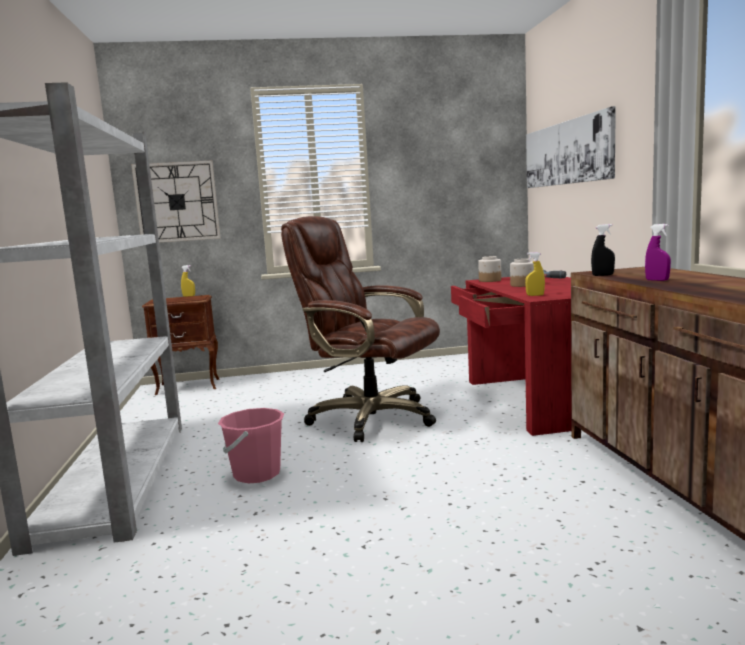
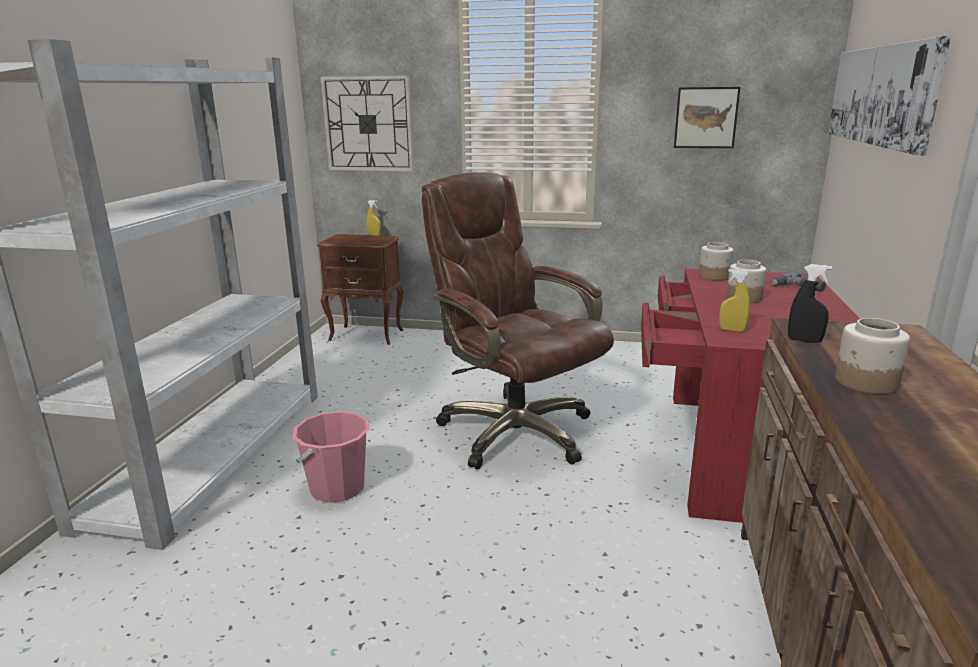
camera: 20 degrees right, 10 degrees up
purple spray bottle [645,224,671,281] -> jar [835,318,910,394]
none -> picture [674,87,740,148]

